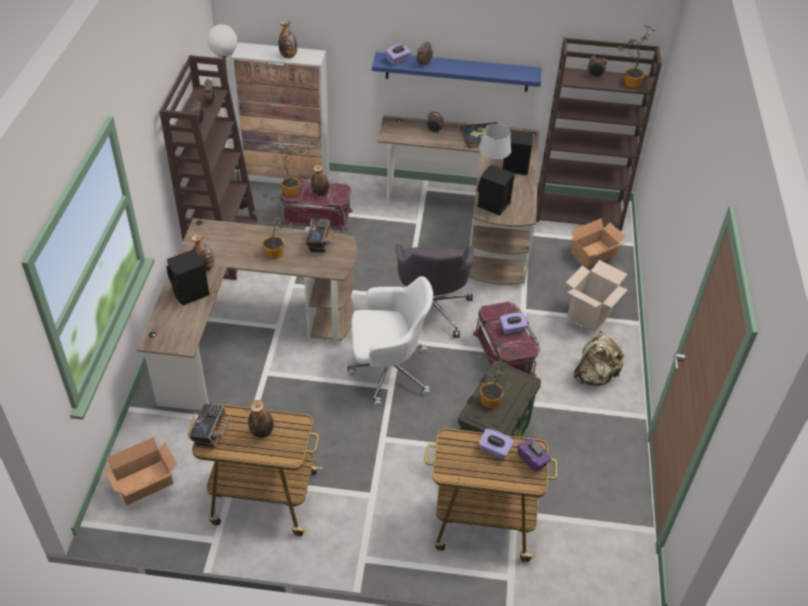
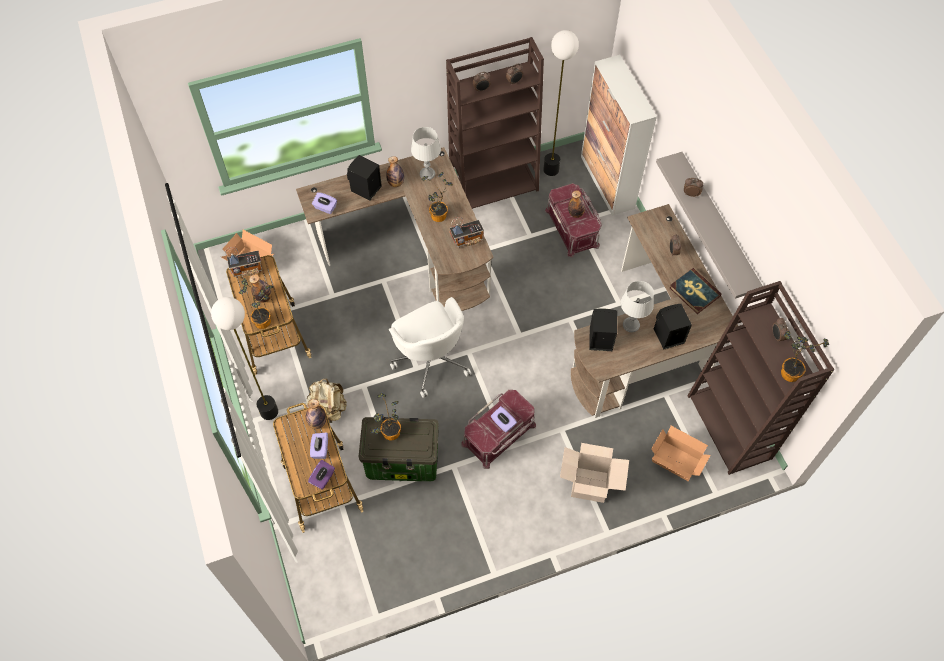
camera: 65 degrees right, 15 degrees up
potted plant [272,146,305,197] -> potted plant moved to [239,278,273,329]
bottle [279,21,297,58] -> bottle moved to [306,399,326,429]
blue shelf [372,52,541,92] -> grey shelf [656,152,763,299]
purple tissue box [385,43,411,65] -> purple tissue box moved to [312,192,337,214]
grey office chair [396,244,474,338] -> none
beige backpack [574,331,625,386] -> beige backpack moved to [306,379,347,423]
none -> floor lamp [211,297,278,420]
none -> grey table lamp [411,127,441,180]

